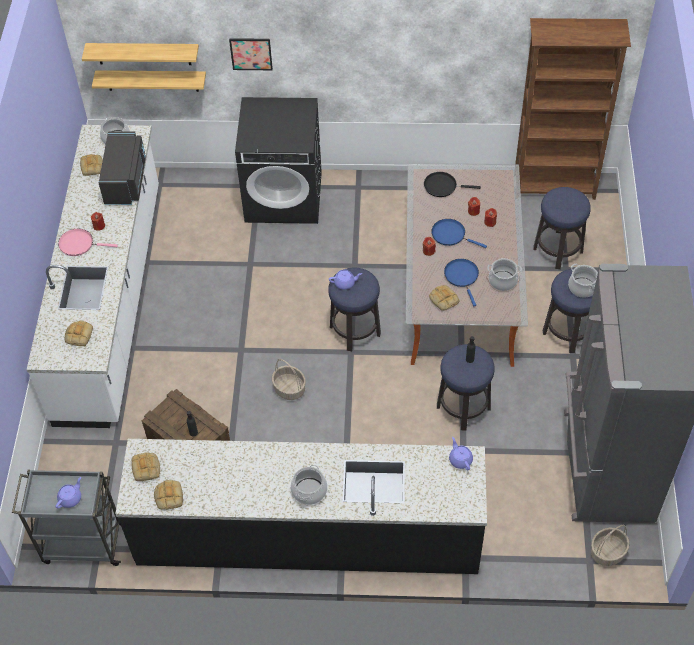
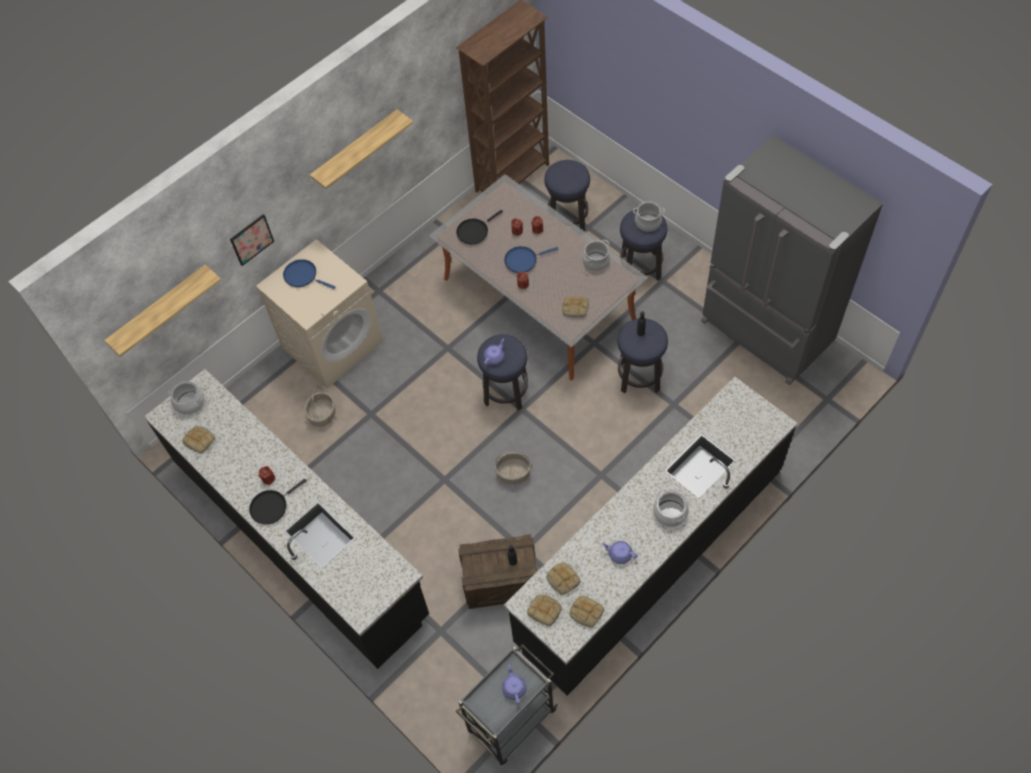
camera: 45 degrees left, 5 degrees up
white counter [27,125,159,428] -> black counter [144,369,429,669]
pink frying pan [58,229,118,256] -> black frying pan [249,479,306,525]
bread [65,320,93,346] -> bread moved to [546,562,581,595]
shelf [92,70,206,92] -> shelf moved to [310,109,413,189]
black microwave [99,132,146,205] -> none
black washing machine [235,97,322,224] -> beige washing machine [256,239,383,388]
blue frying pan [444,259,479,306] -> blue frying pan moved to [283,259,335,289]
purple teapot [449,437,473,470] -> purple teapot moved to [602,541,638,564]
basket [591,525,630,566] -> basket moved to [304,386,336,427]

